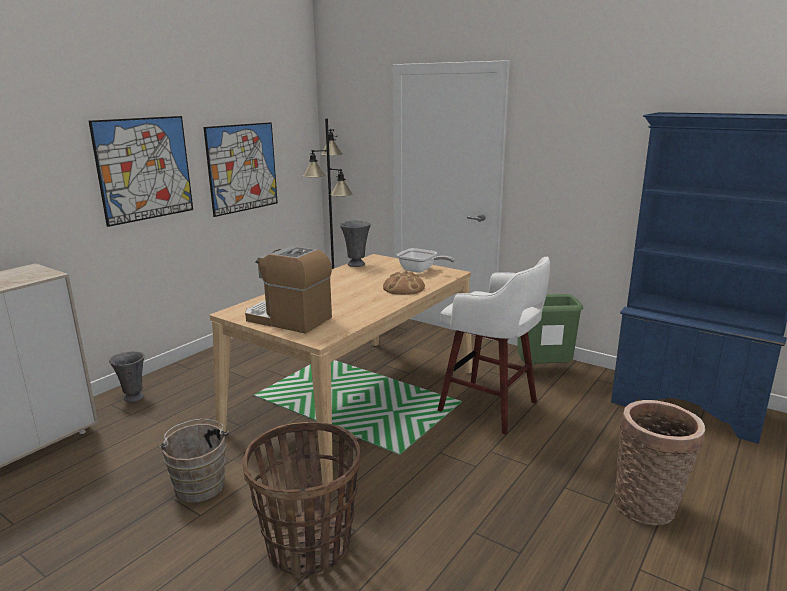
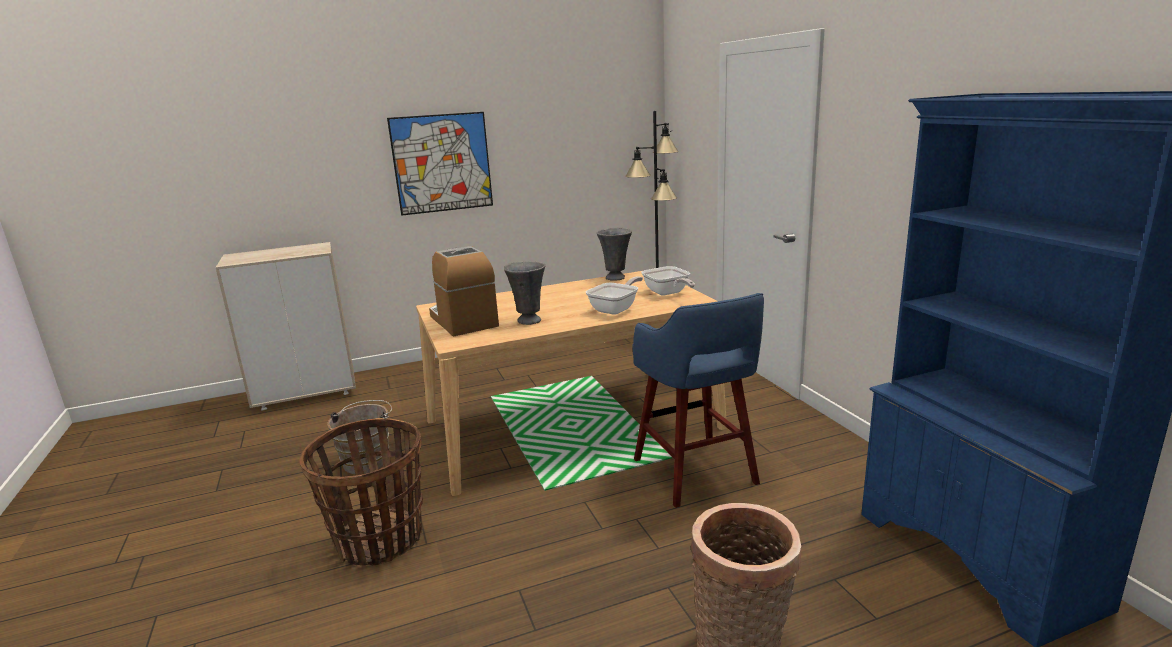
camera: 35 degrees right, 0 degrees up
grey vase [109,351,145,402] -> grey vase moved to [504,261,545,325]
picture [203,122,278,217] -> none
bread [383,272,425,295] -> frying pan [586,276,643,315]
white stool [438,257,550,435] -> blue stool [632,293,764,508]
green trash can [517,294,583,364] -> none

